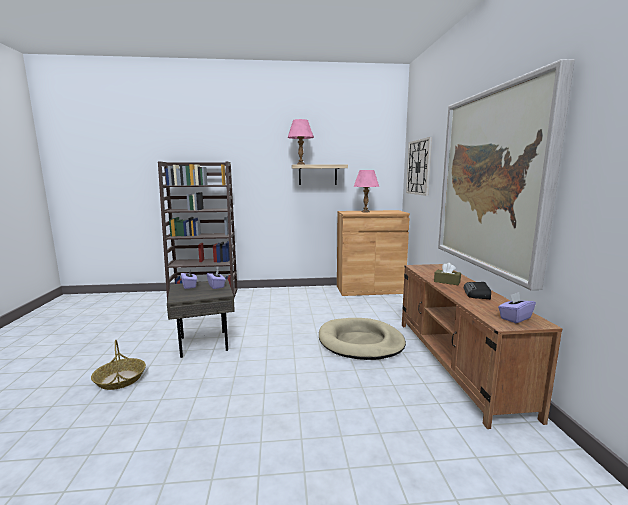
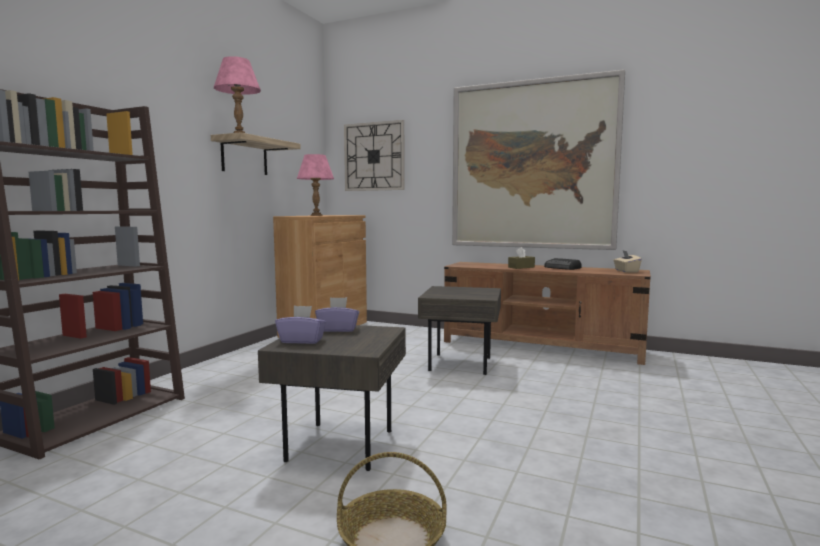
camera: 60 degrees left, 5 degrees down
beige dog bed [319,318,406,360] -> grey side table [418,286,501,375]
purple tissue box [498,292,536,323] -> beige tissue box [613,251,642,272]

